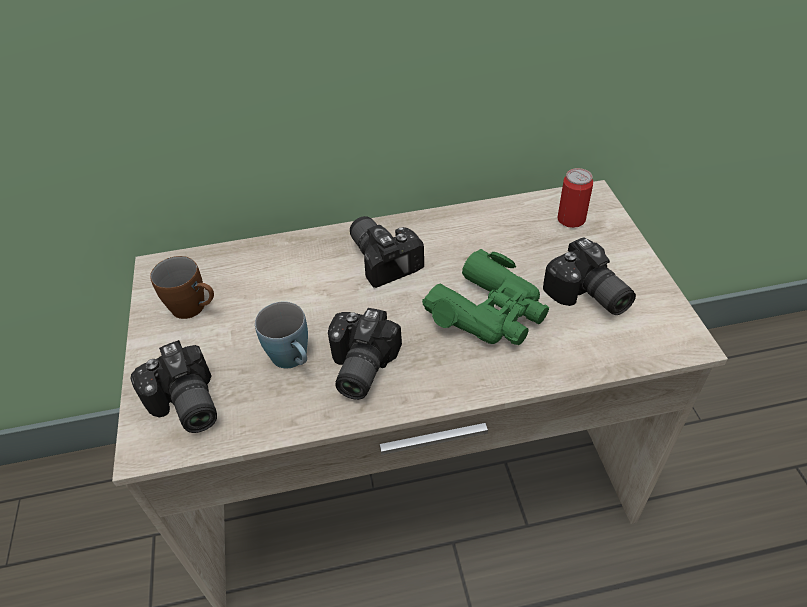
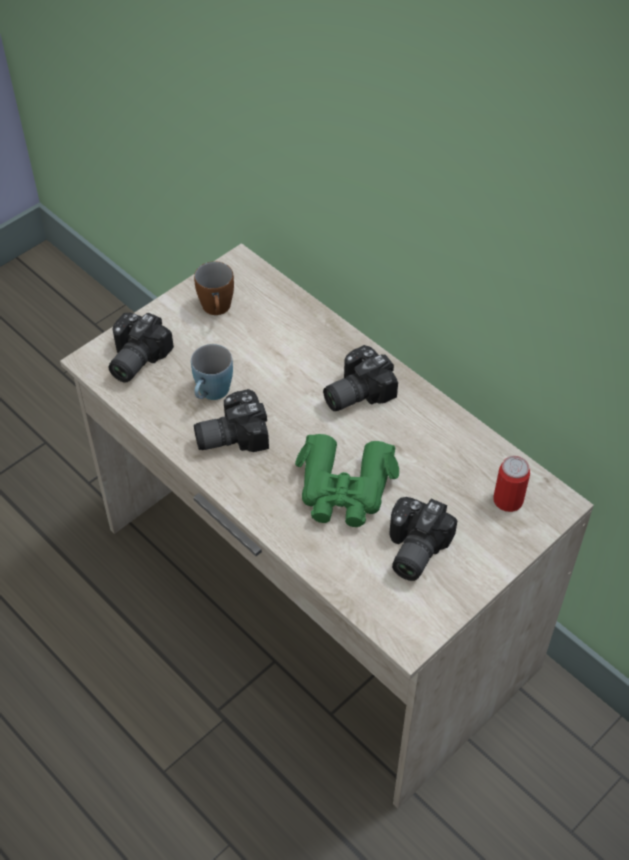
camera: 55 degrees right, 5 degrees up
camera [350,216,424,288] -> camera turned 150 degrees counterclockwise [323,345,398,411]

